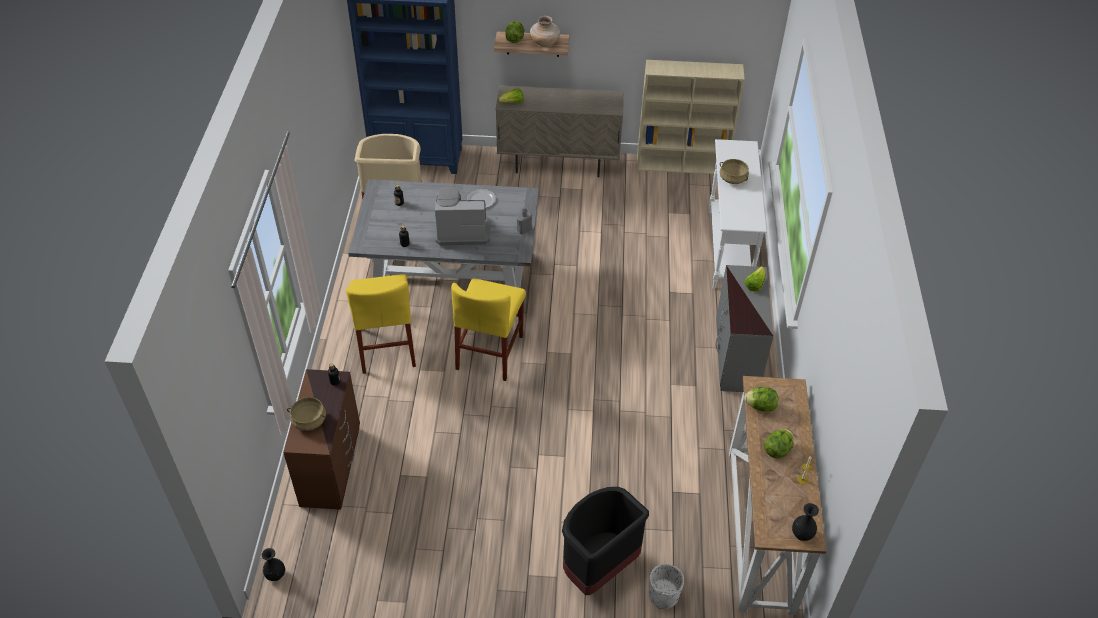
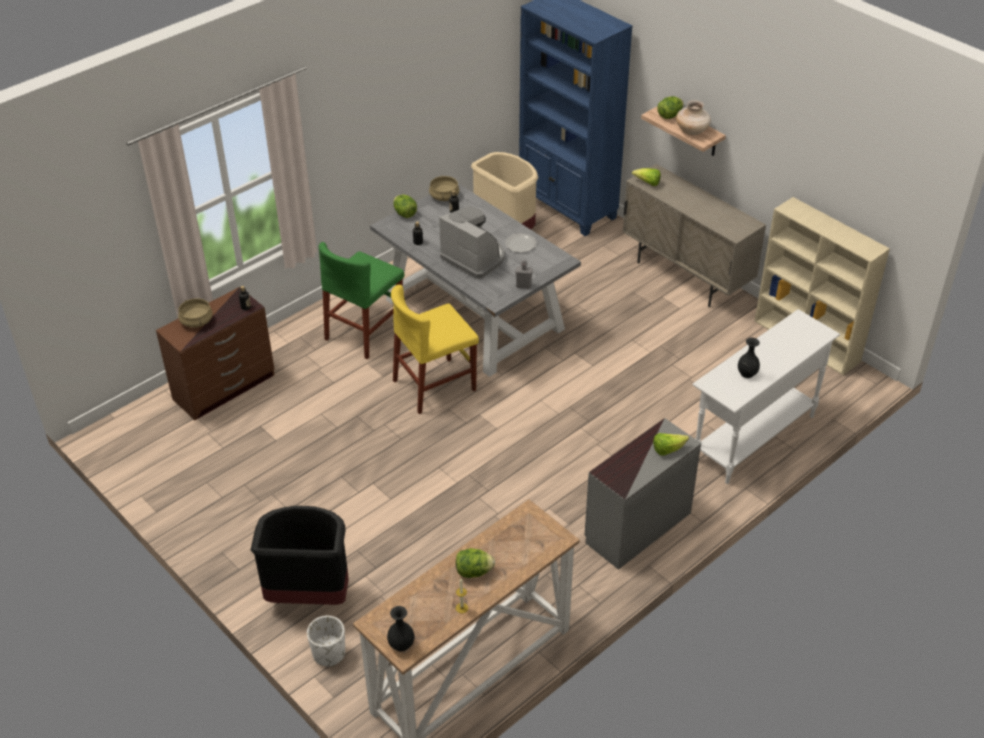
camera: 45 degrees right, 5 degrees down
black vase [262,548,285,581] -> black vase moved to [738,338,760,378]
yellow chair [346,274,416,374] -> green chair [319,242,404,359]
beige cooking pot [720,159,749,184] -> beige cooking pot moved to [429,176,459,201]
lettuce [744,387,778,412] -> lettuce moved to [393,195,417,218]

